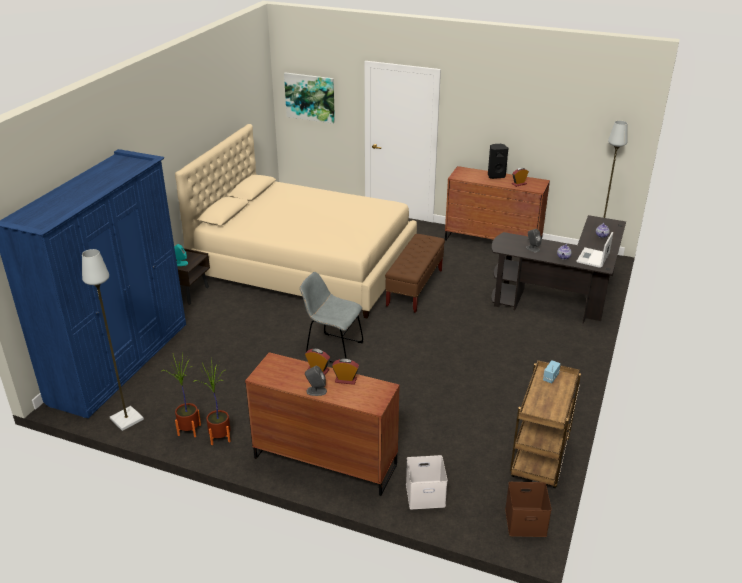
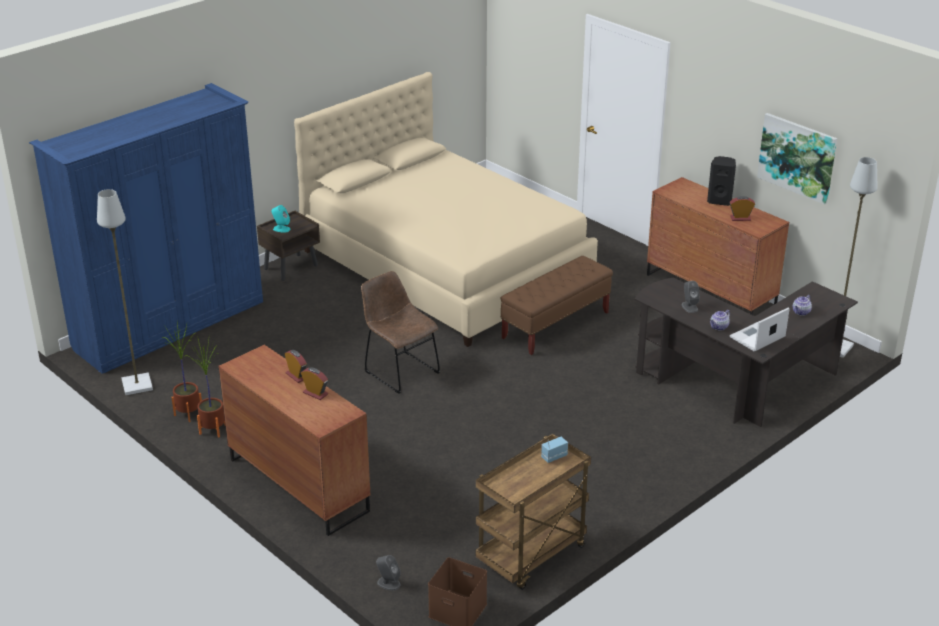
camera: 25 degrees right, 0 degrees up
picture [284,72,335,124] -> picture moved to [757,113,837,205]
grey chair [300,272,364,362] -> brown chair [361,271,440,394]
grey speaker [305,366,327,396] -> grey speaker moved to [376,555,401,591]
white storage box [406,455,448,509] -> none

